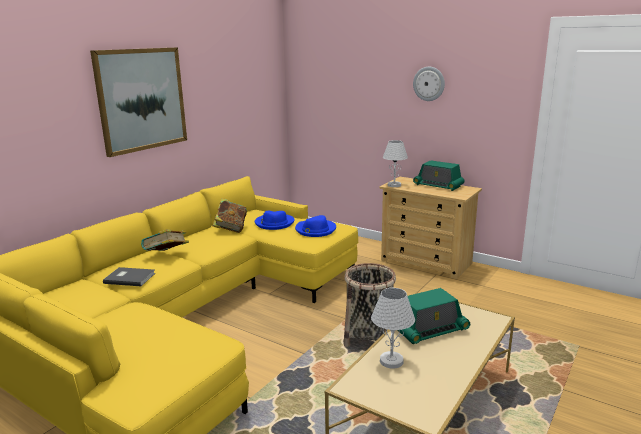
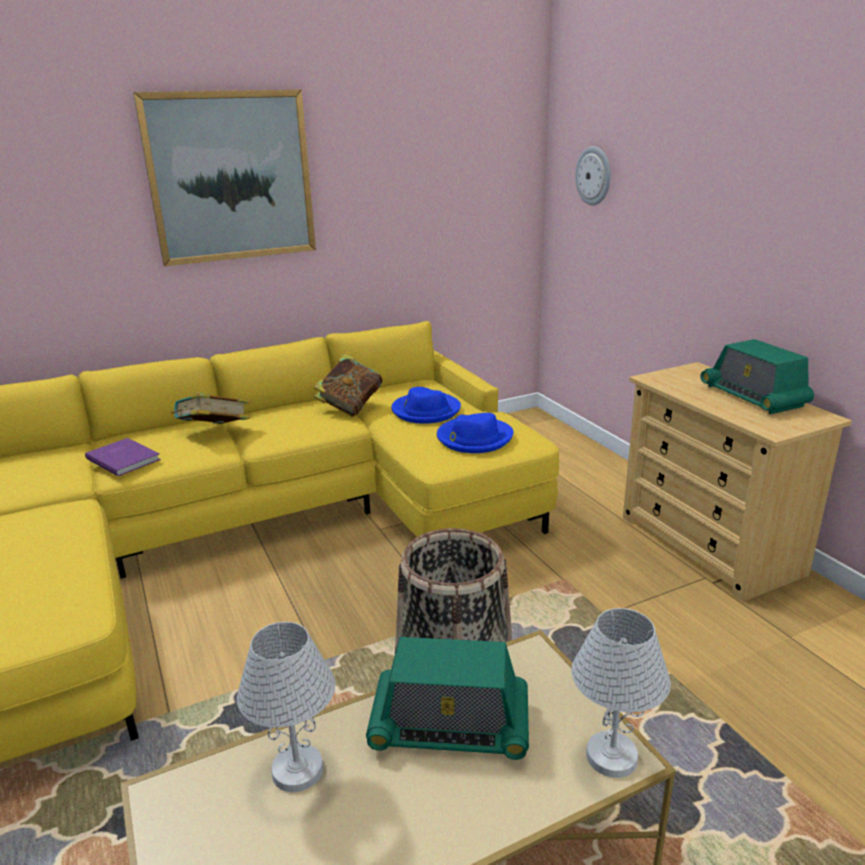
camera: 30 degrees right, 5 degrees up
grey book [103,267,155,286] -> purple book [85,438,161,476]
white table lamp [383,140,408,187] -> white table lamp moved to [571,608,671,778]
wall clock [413,67,445,101] -> wall clock moved to [575,146,611,205]

